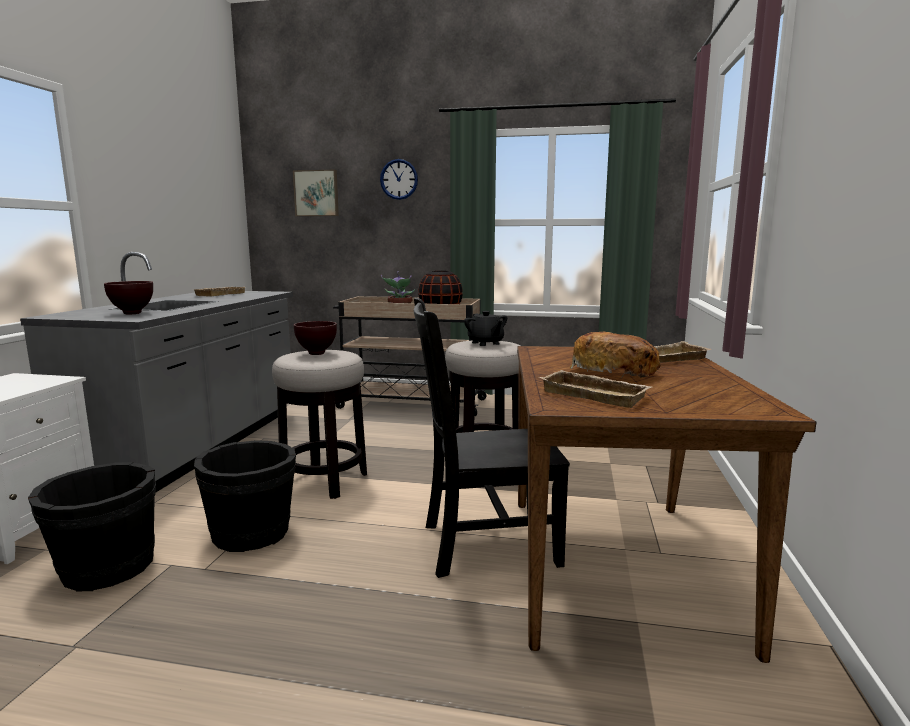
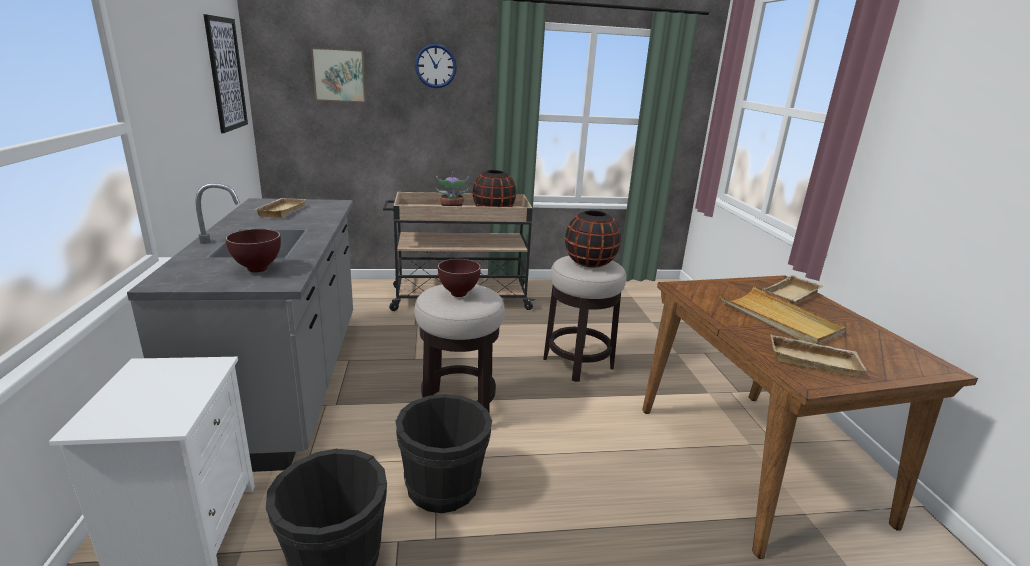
camera: 20 degrees left, 10 degrees up
black chair [414,298,570,578] -> none
black teapot [464,311,507,346] -> black vase [565,210,621,268]
bread [570,332,661,378] -> beige tray [720,287,846,344]
none -> picture [203,14,248,133]

